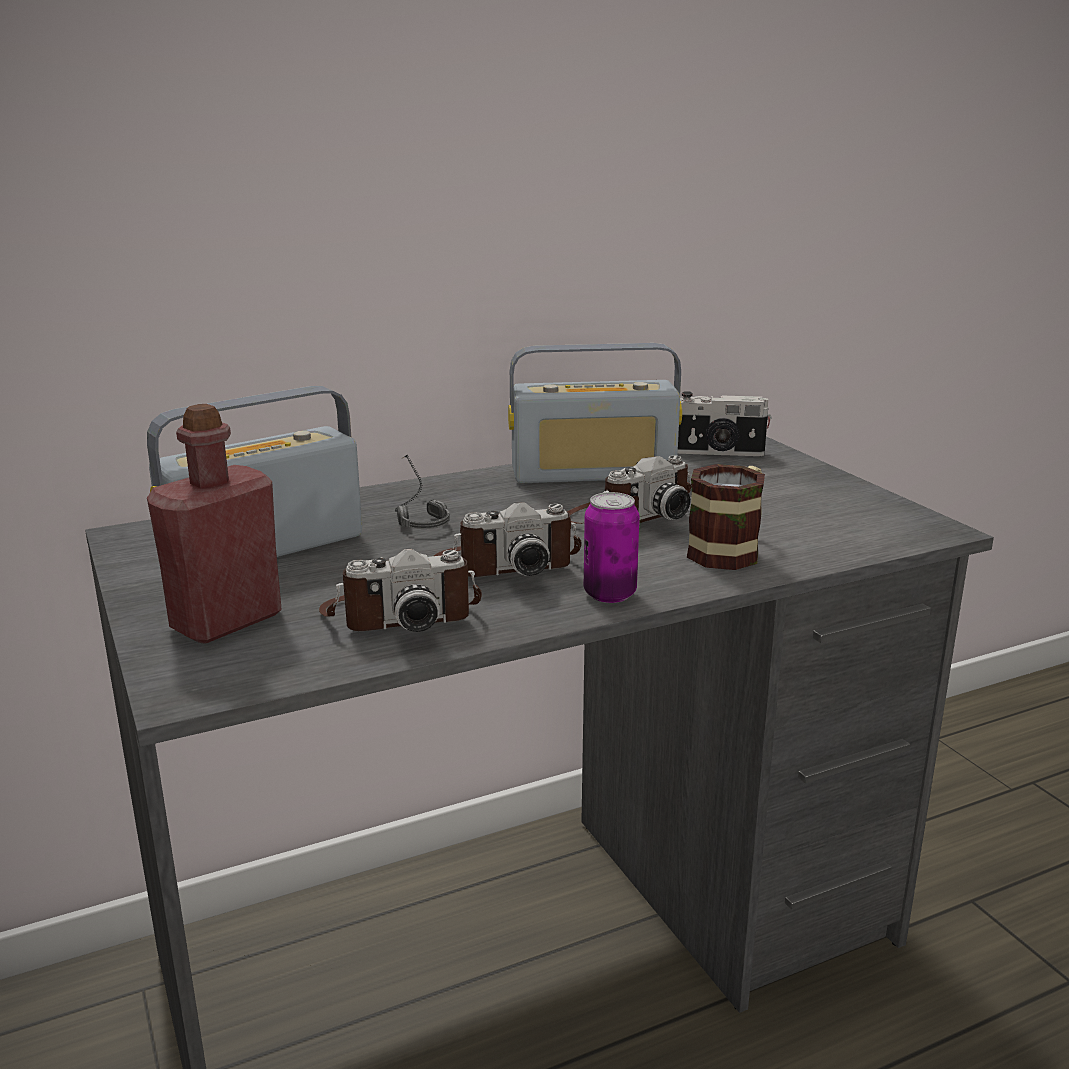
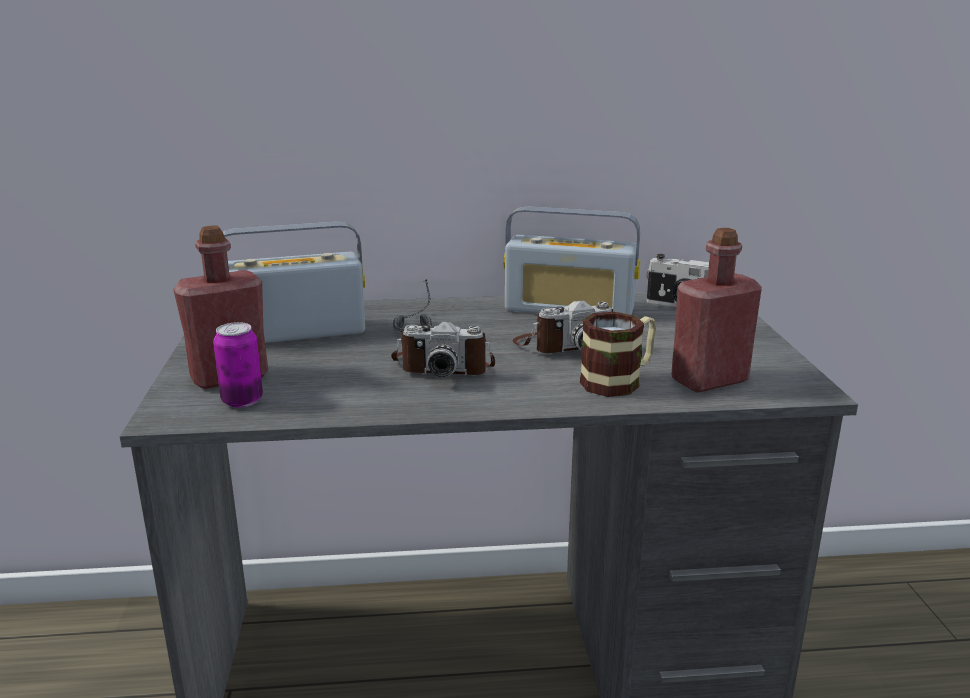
camera: 20 degrees right, 0 degrees up
camera [319,549,482,632] -> none
can [584,492,640,603] -> can moved to [213,322,263,408]
none -> red bottle [671,228,762,393]

